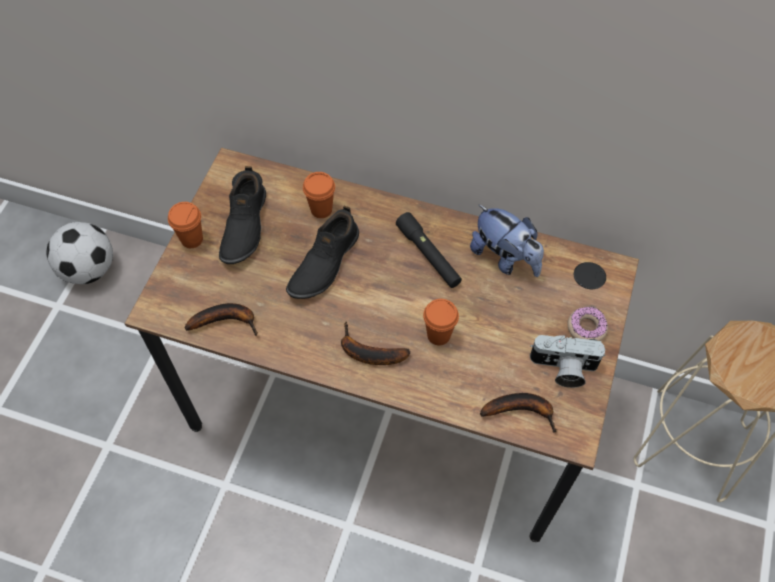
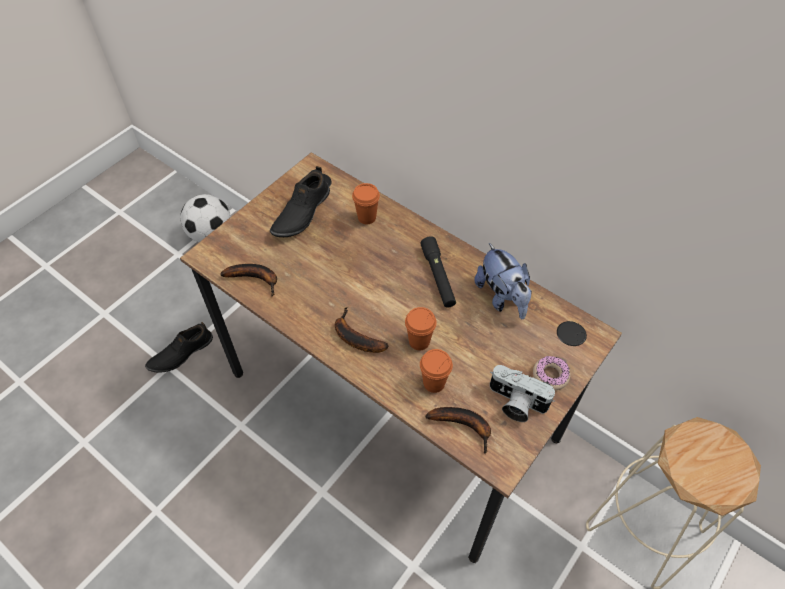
camera: 20 degrees right, 5 degrees down
orange cup [168,202,203,248] -> orange cup moved to [420,349,453,393]
black shoe [286,206,359,299] -> black shoe moved to [145,322,213,373]

